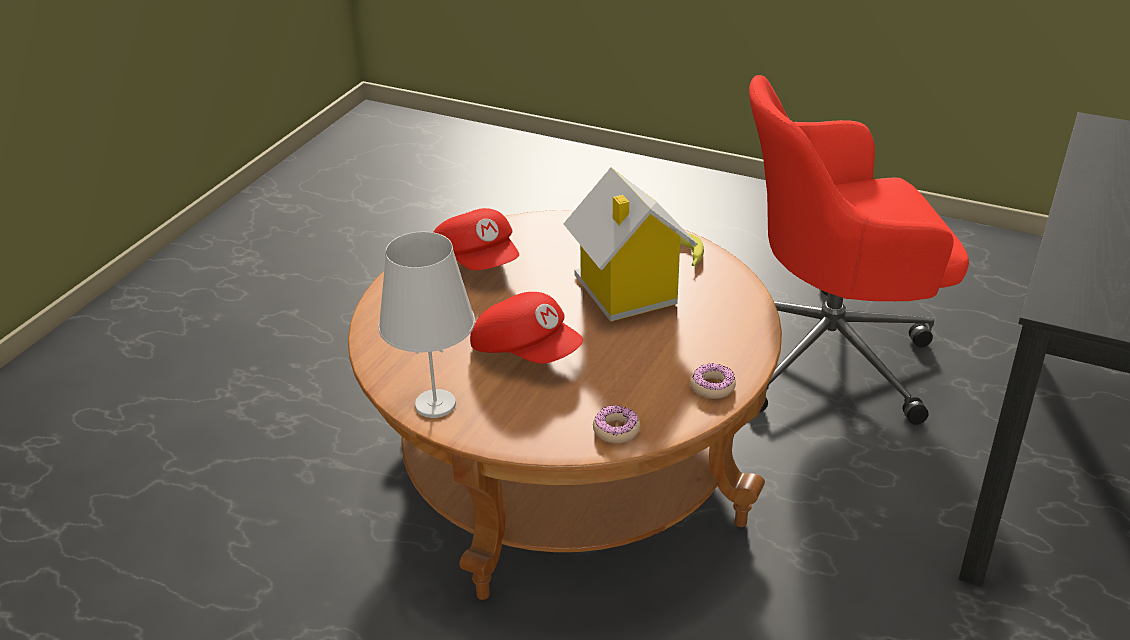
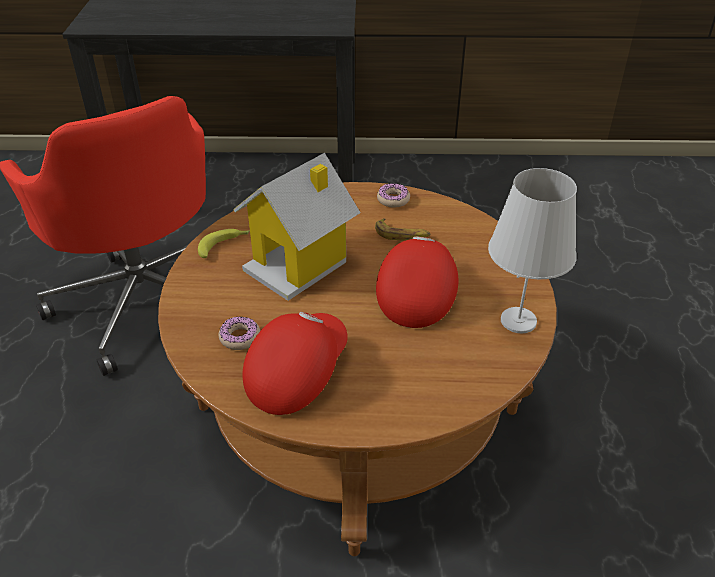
camera: 115 degrees left, 5 degrees up
donut [593,405,641,443] -> donut moved to [219,316,260,350]
none -> banana [375,218,430,240]

